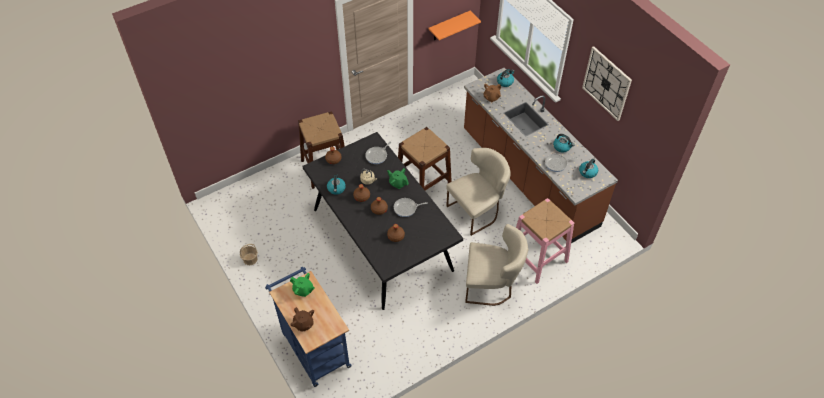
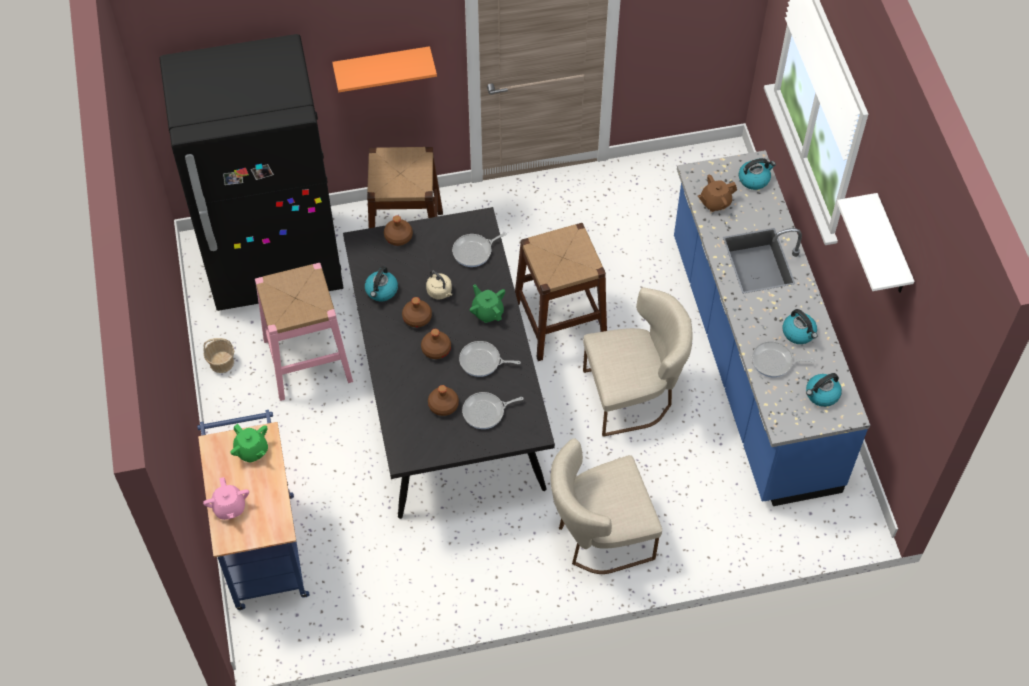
camera: 20 degrees right, 5 degrees up
brown teapot [290,307,314,332] -> pink teapot [203,477,249,520]
orange shelf [428,11,481,40] -> orange shelf moved to [332,46,437,92]
brown counter [464,68,618,243] -> blue counter [674,150,870,506]
beige chair [465,224,529,306] -> beige chair turned 135 degrees clockwise [550,438,662,574]
pink stool [516,198,574,284] -> pink stool moved to [255,263,353,401]
wall clock [582,46,632,121] -> white shelf [837,193,914,293]
none -> black fridge [159,34,343,311]
none -> frying pan [462,392,523,429]

